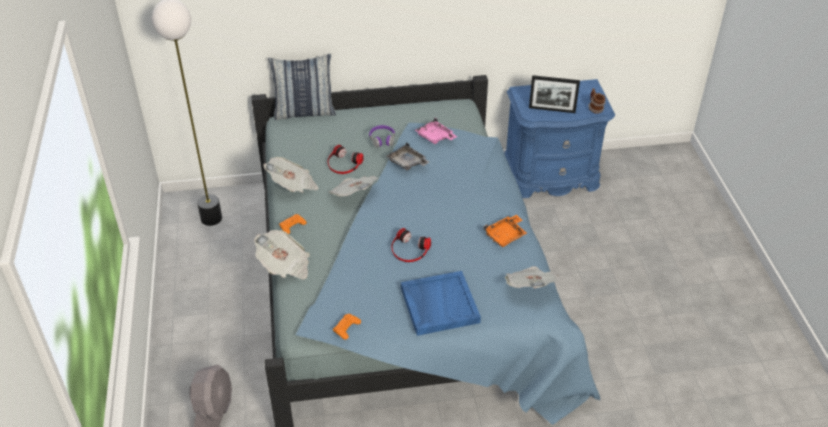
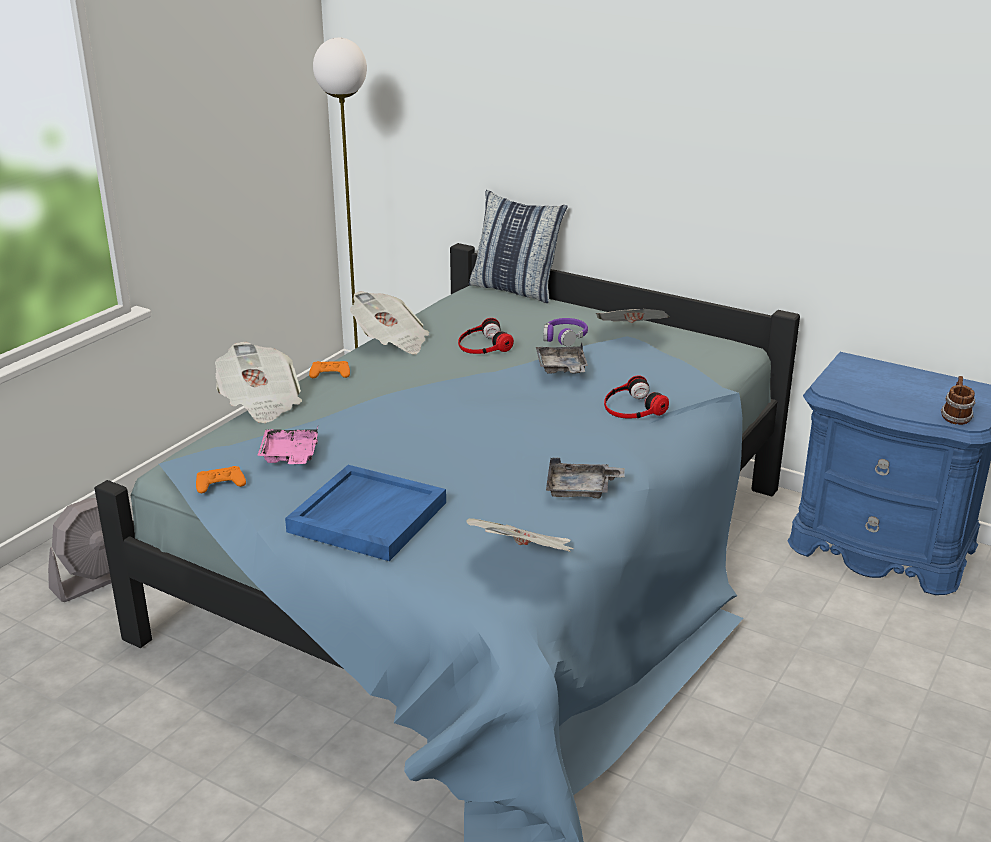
camera: 40 degrees right, 15 degrees down
newspaper [329,176,378,196] -> newspaper moved to [595,309,670,323]
headphones [391,228,431,262] -> headphones moved to [604,375,669,419]
pink tray [415,118,457,144] -> pink tray moved to [257,426,318,464]
orange tray [483,215,527,247] -> grey tray [546,458,625,498]
picture frame [529,75,580,113] -> none

